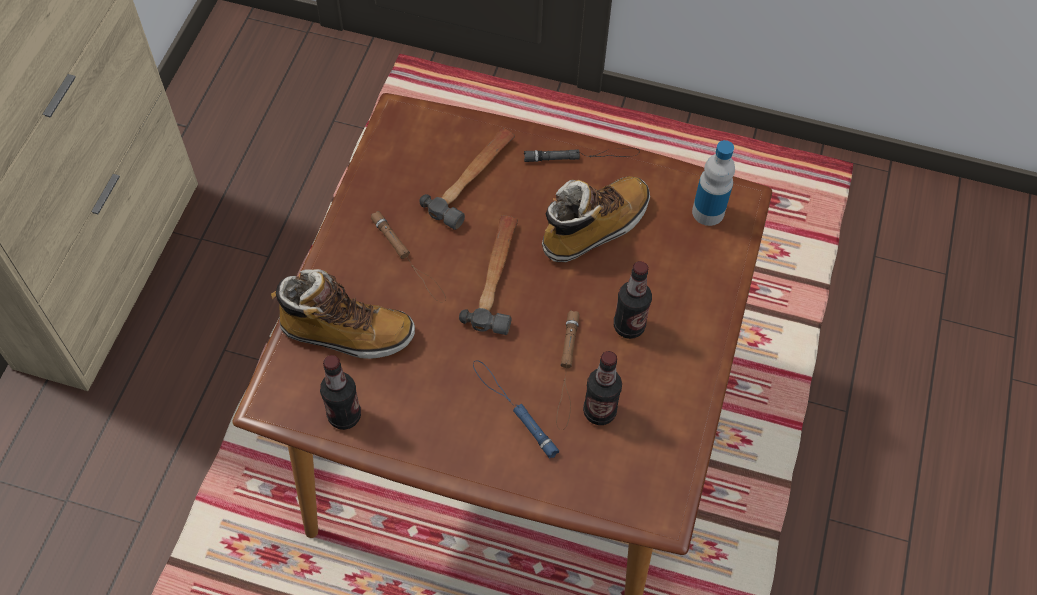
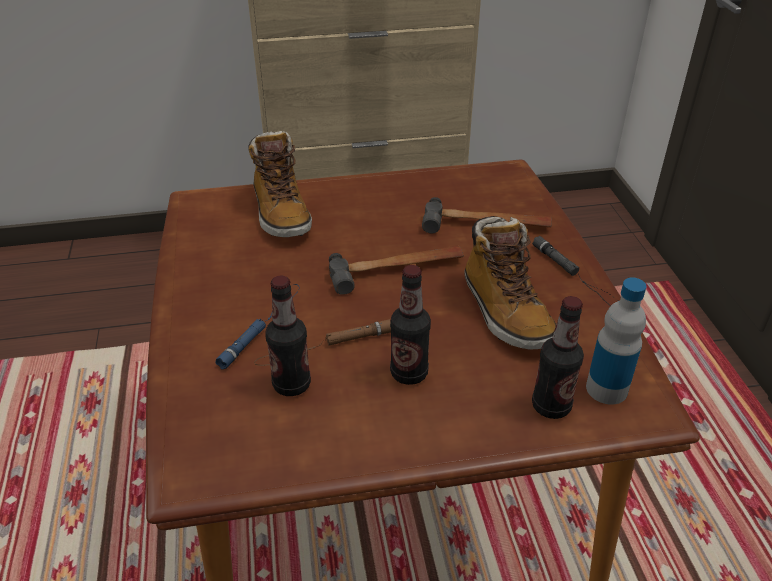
camera: 65 degrees right, 20 degrees down
bottle [320,355,361,430] -> bottle moved to [532,296,584,419]
brown flashlight [371,211,446,302] -> none
boot [542,176,650,262] -> boot turned 45 degrees clockwise [464,216,556,349]

